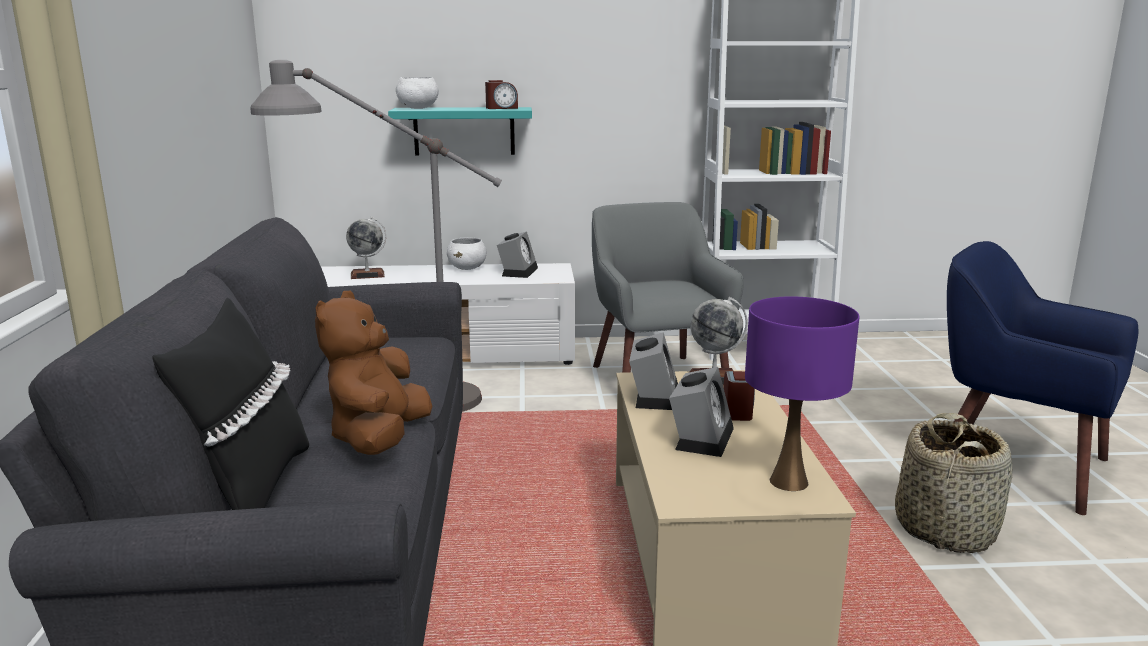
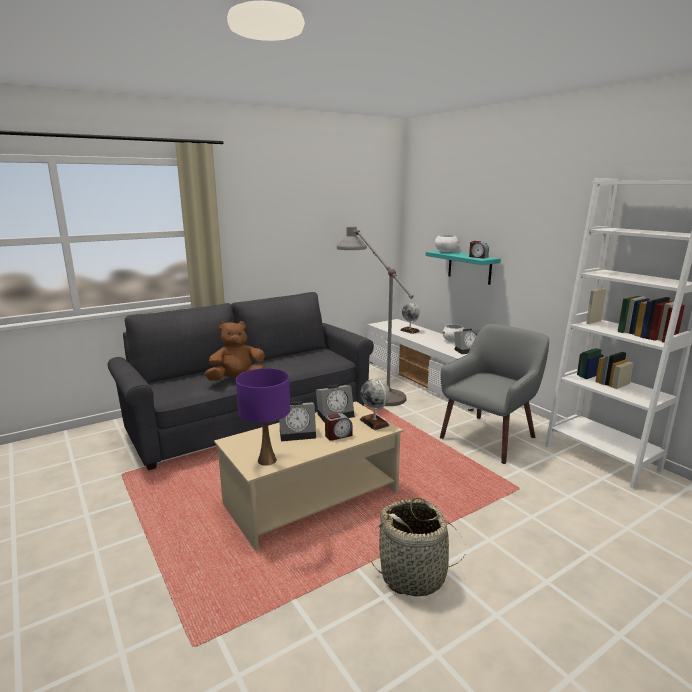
camera: 60 degrees right, 0 degrees up
black pillow [153,298,309,510] -> none
blue armchair [947,241,1138,515] -> none

